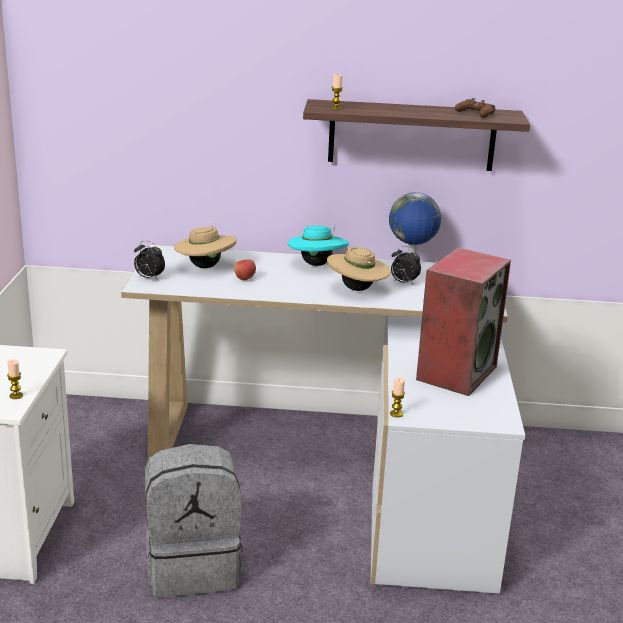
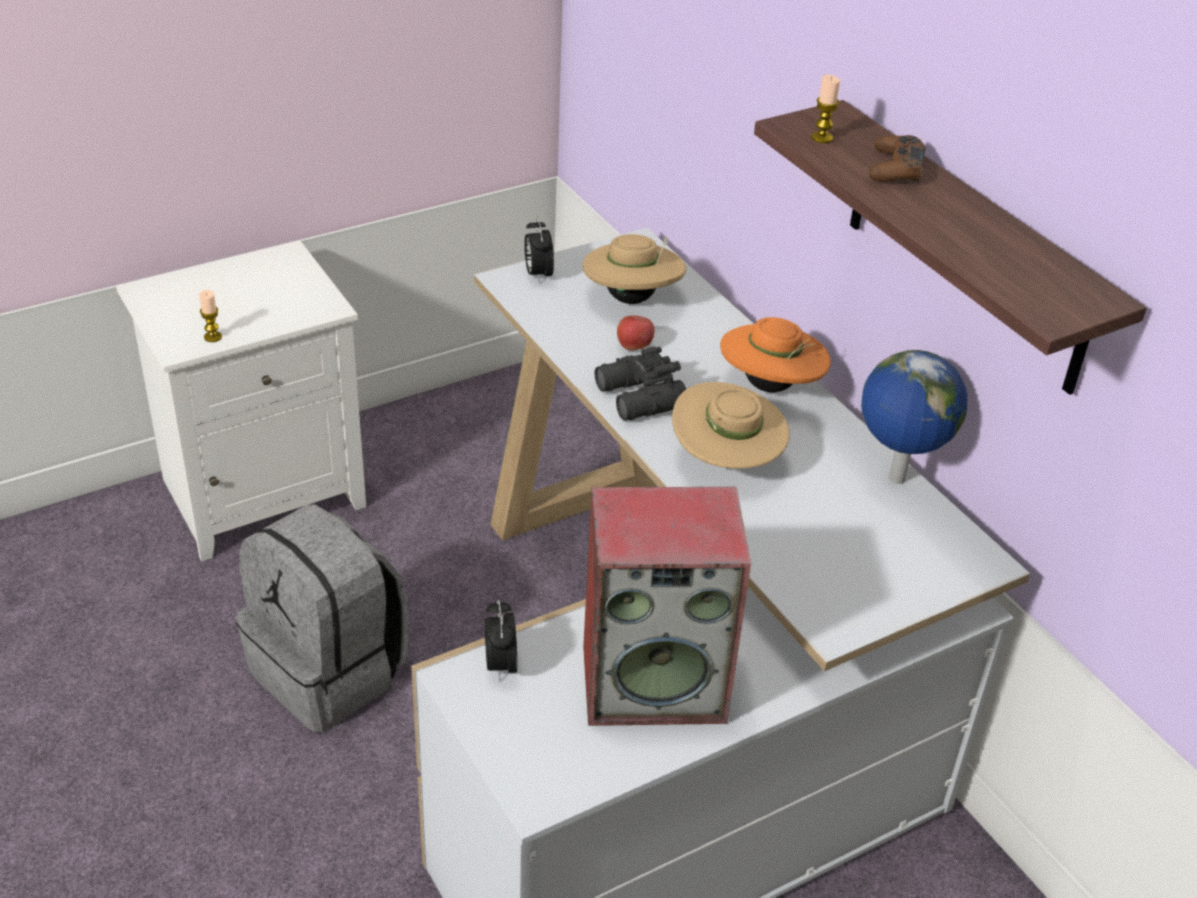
camera: 55 degrees right, 15 degrees up
turquoise hat [288,224,349,266] -> orange hat [720,317,831,392]
candle [390,377,405,417] -> none
alarm clock [391,246,421,285] -> alarm clock moved to [485,600,517,681]
brown game controller [455,98,495,118] -> brown game controller moved to [869,135,926,183]
none -> black binoculars [595,346,686,421]

